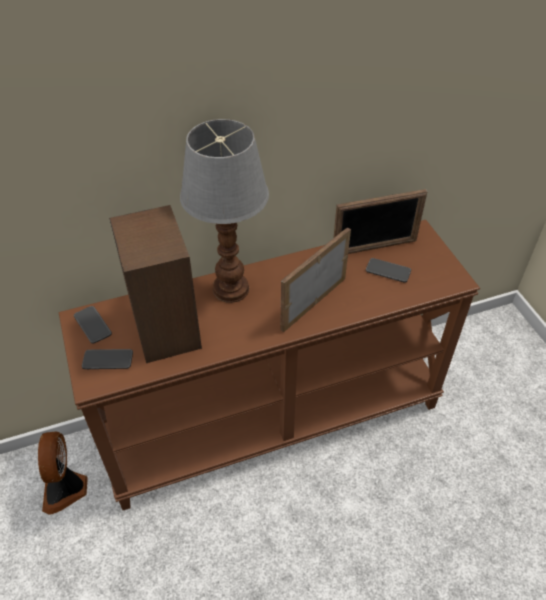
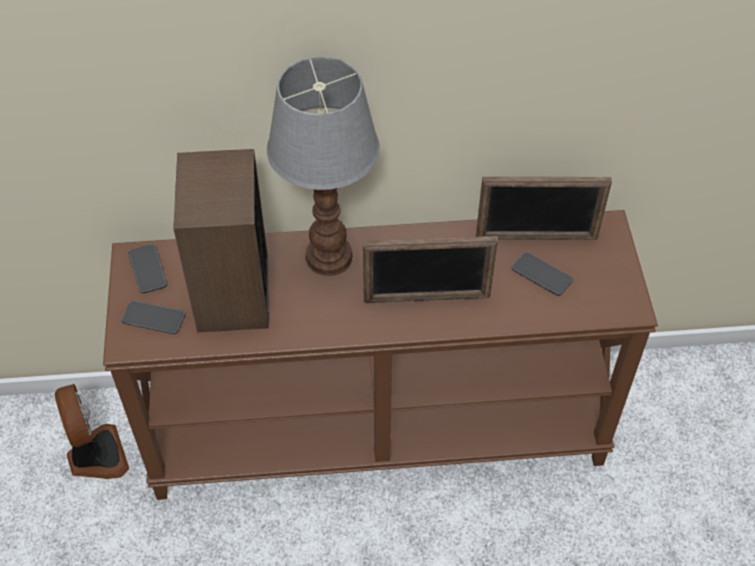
camera: 15 degrees right, 5 degrees up
fan [38,431,88,515] -> fan turned 150 degrees clockwise [54,384,129,479]
picture frame [280,228,351,332] -> picture frame turned 150 degrees counterclockwise [363,236,498,303]

